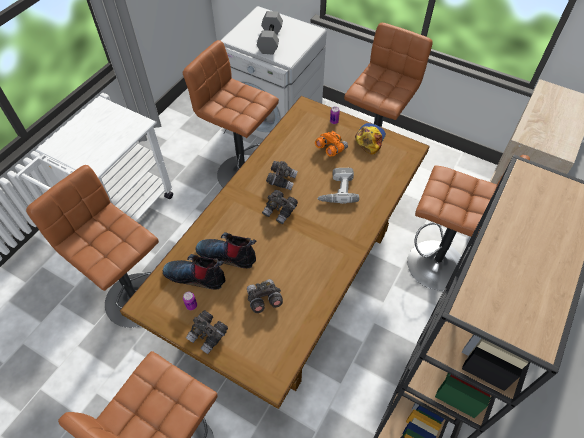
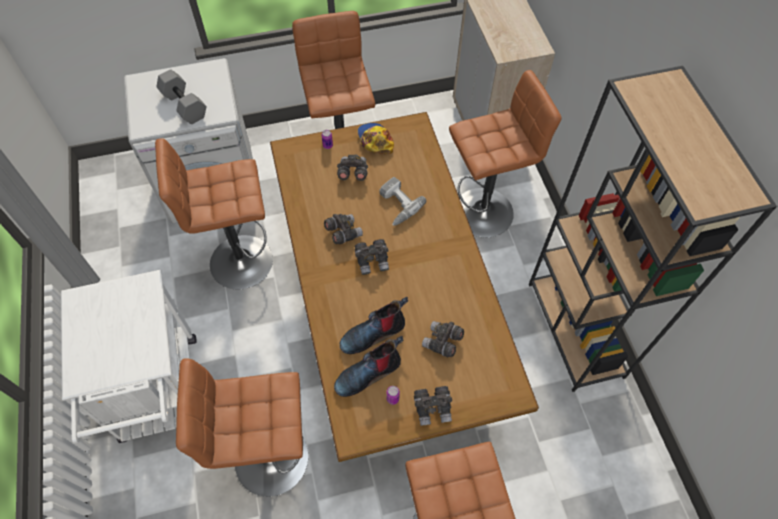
camera: 45 degrees left, 5 degrees up
orange binoculars [315,131,348,157] -> grey binoculars [337,155,368,181]

